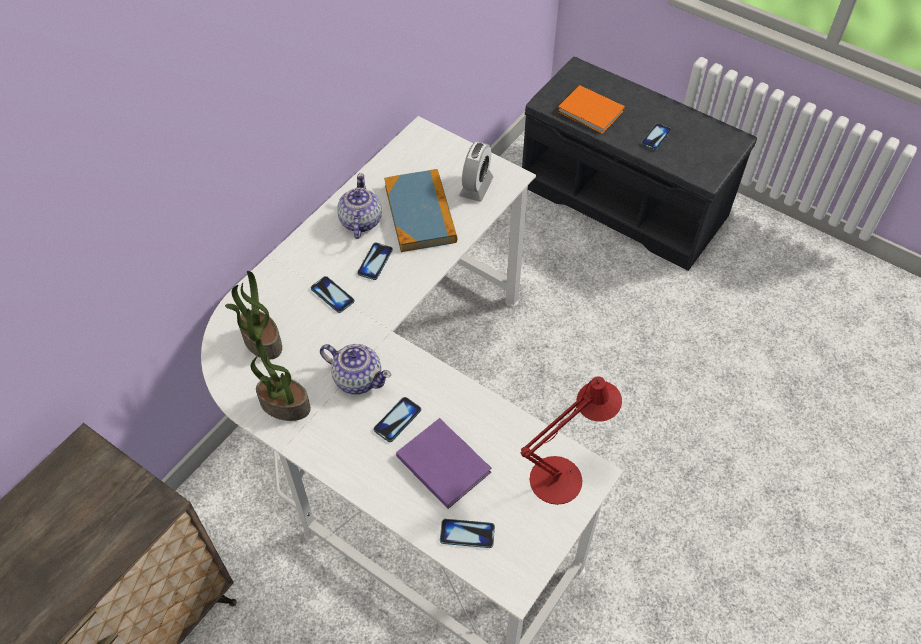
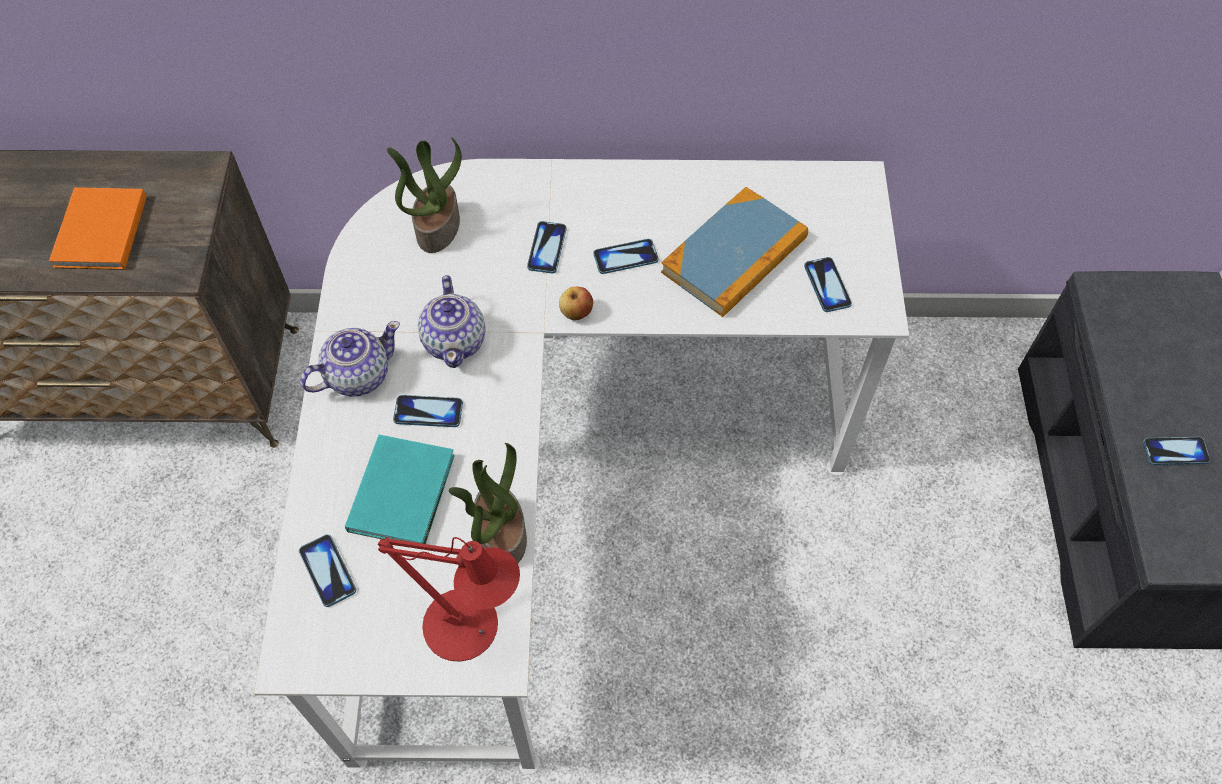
camera: 55 degrees right, 5 degrees up
potted plant [251,339,311,421] -> potted plant moved to [449,443,527,563]
teapot [337,173,382,239] -> teapot moved to [300,321,400,396]
purple book [396,418,492,509] -> turquoise book [345,435,455,544]
alarm clock [459,141,493,202] -> phone [804,257,852,312]
orange book [558,85,625,134] -> orange book moved to [49,187,147,270]
none -> apple [559,287,593,320]

